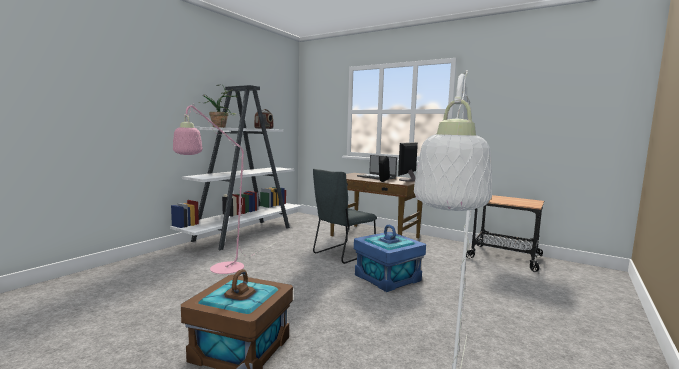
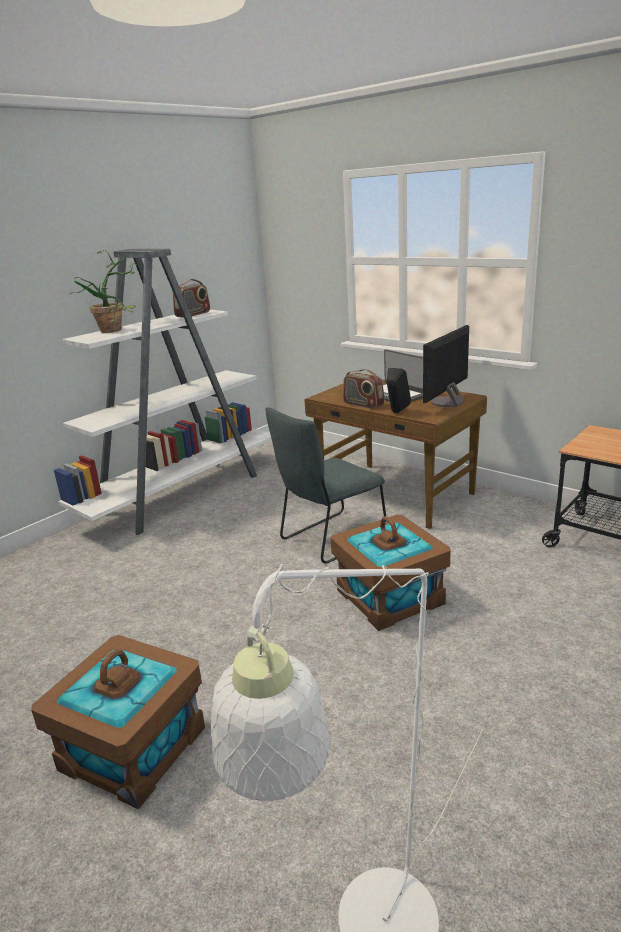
camera: 10 degrees right, 15 degrees up
pink floor lamp [173,104,275,274] -> none
blue storage box [354,225,426,292] -> brown storage box [331,515,451,631]
none -> radio [343,369,384,409]

